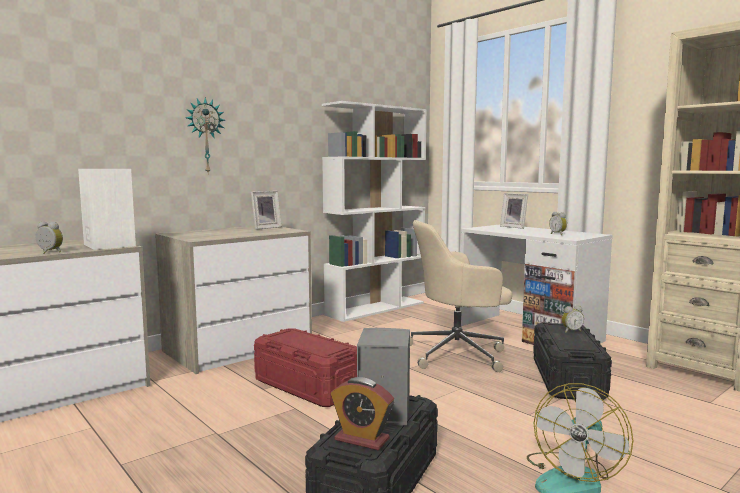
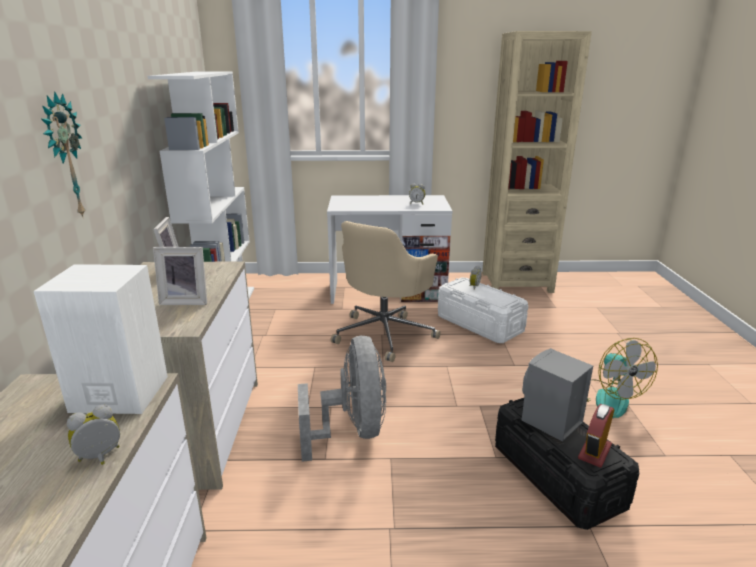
camera: 50 degrees left, 15 degrees up
red storage box [254,328,357,407] -> grey fan [298,336,386,462]
alarm clock [331,377,394,450] -> alarm clock turned 150 degrees clockwise [578,404,615,468]
picture frame [500,193,528,229] -> picture frame moved to [153,247,207,305]
black storage box [533,322,612,400] -> white storage box [438,278,528,343]

